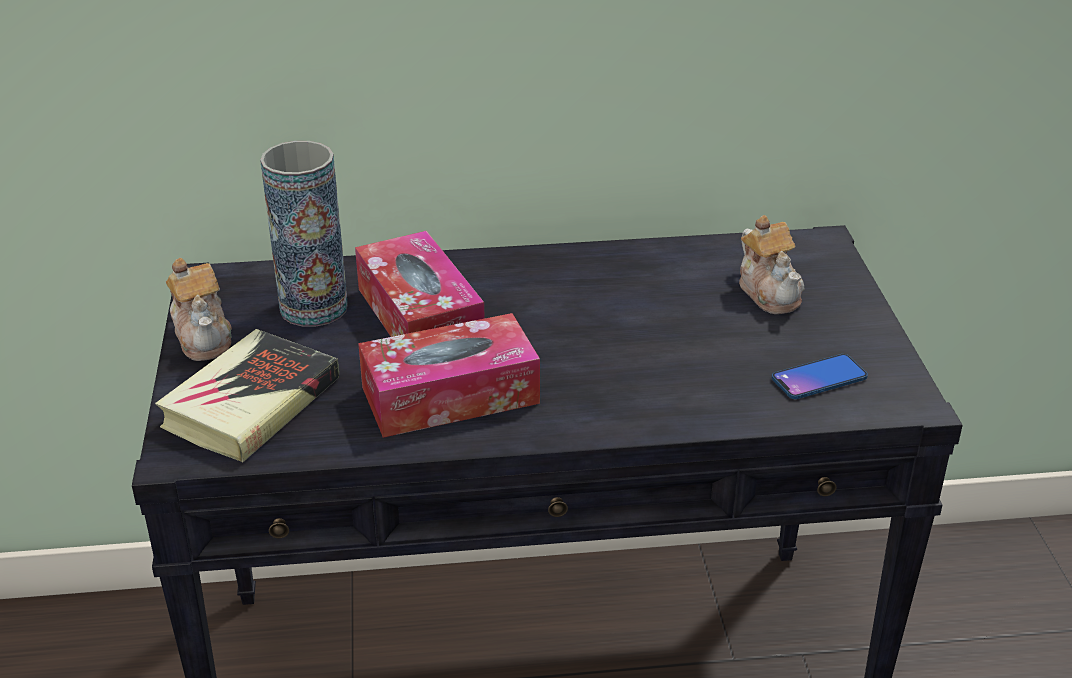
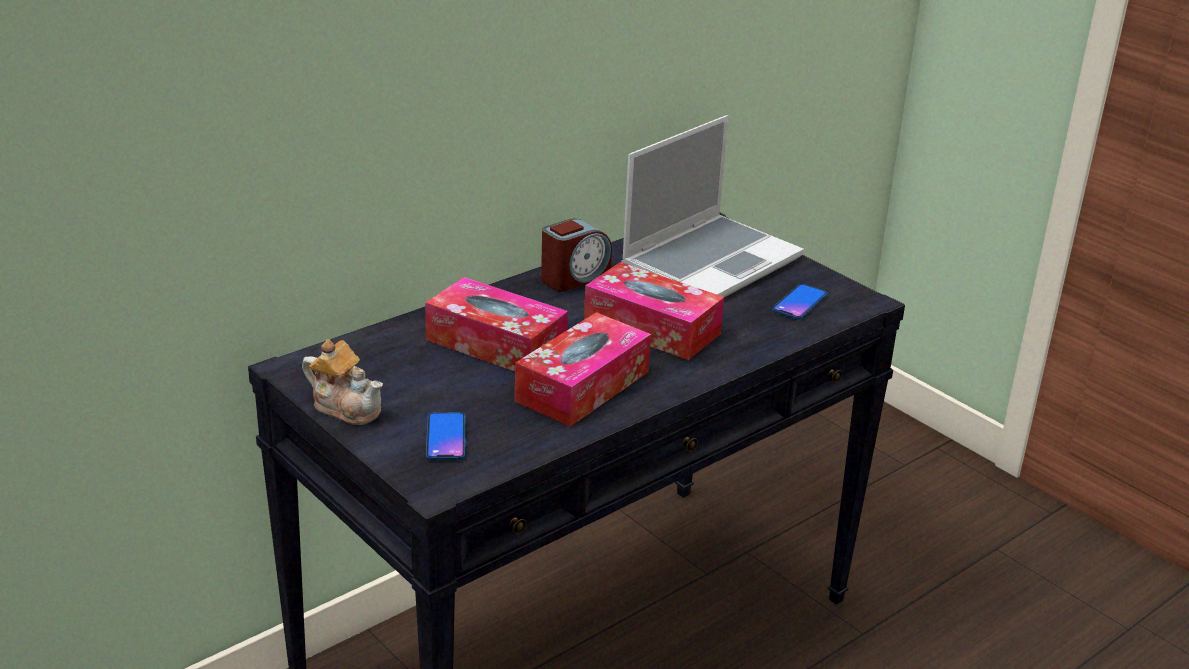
camera: 35 degrees left, 5 degrees down
book [155,329,339,463] -> phone [426,412,466,460]
vase [260,141,348,327] -> none
teapot [739,215,804,314] -> laptop [621,115,804,297]
none -> alarm clock [541,218,612,291]
none -> tissue box [584,262,724,360]

